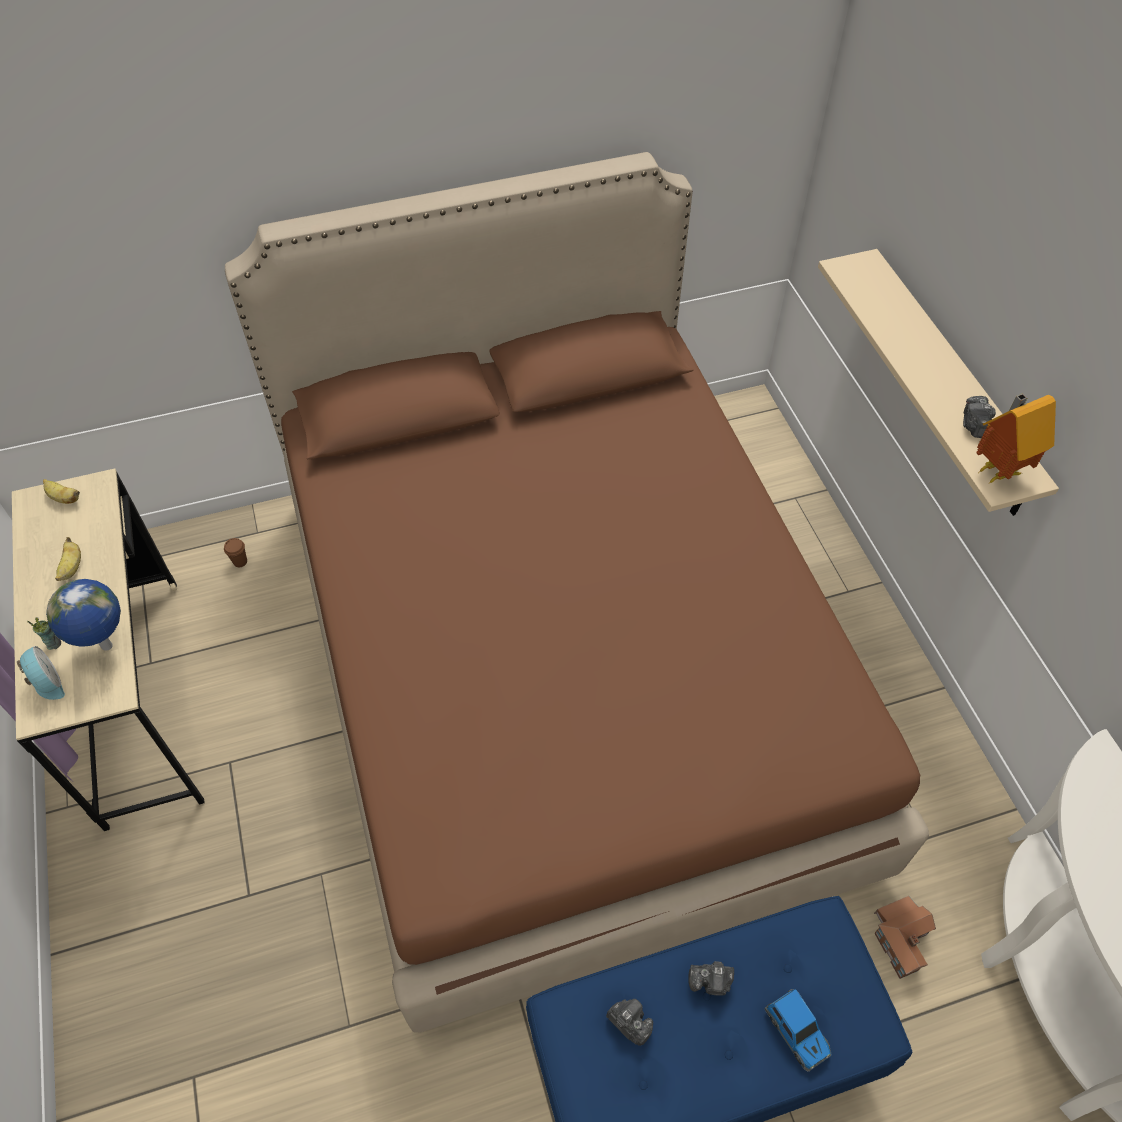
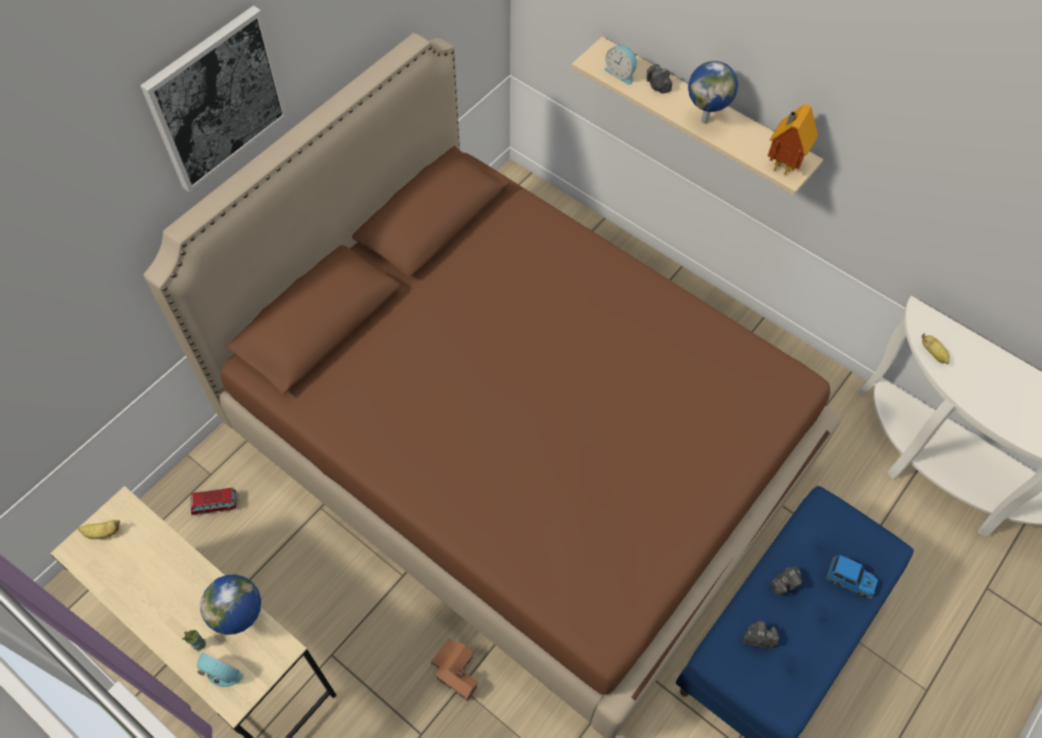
camera: 35 degrees left, 5 degrees up
banana [55,537,81,581] -> banana moved to [921,333,950,364]
brown cup [224,538,247,567] -> toy car [190,488,239,515]
toy house [874,896,936,979] -> toy house moved to [431,638,479,701]
camera [963,396,996,438] -> camera moved to [646,64,672,94]
none -> picture [140,6,288,192]
none -> alarm clock [604,45,637,85]
none -> globe [688,61,738,124]

